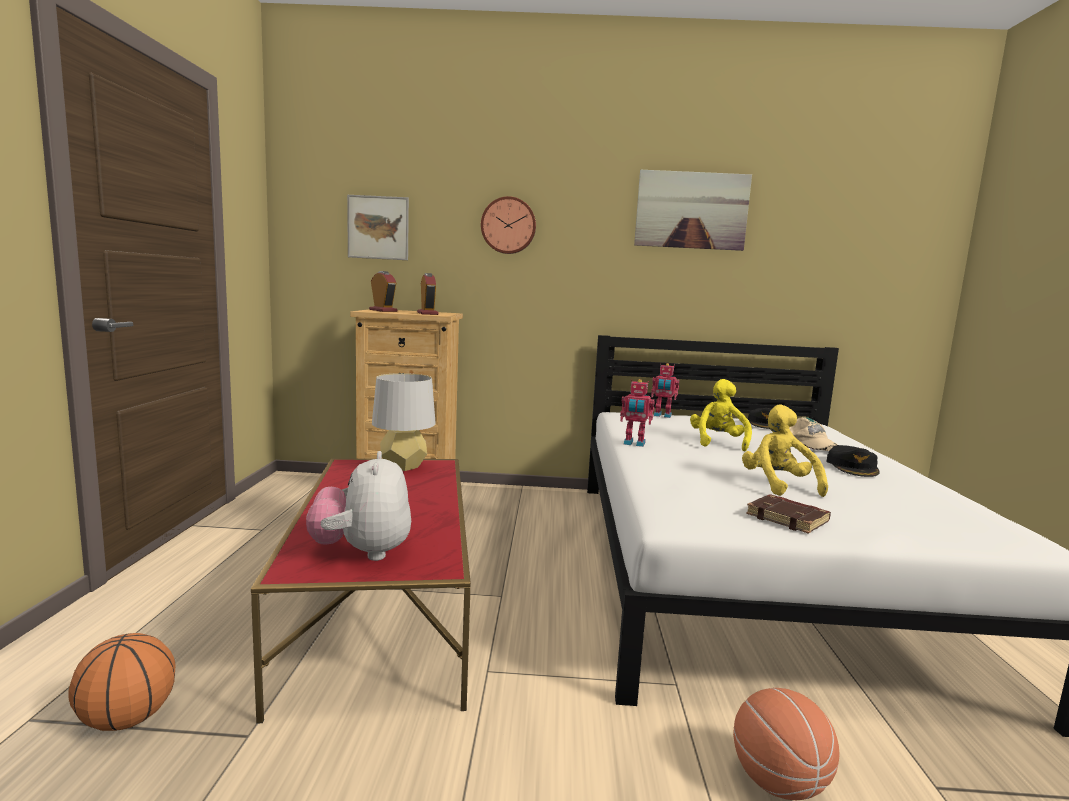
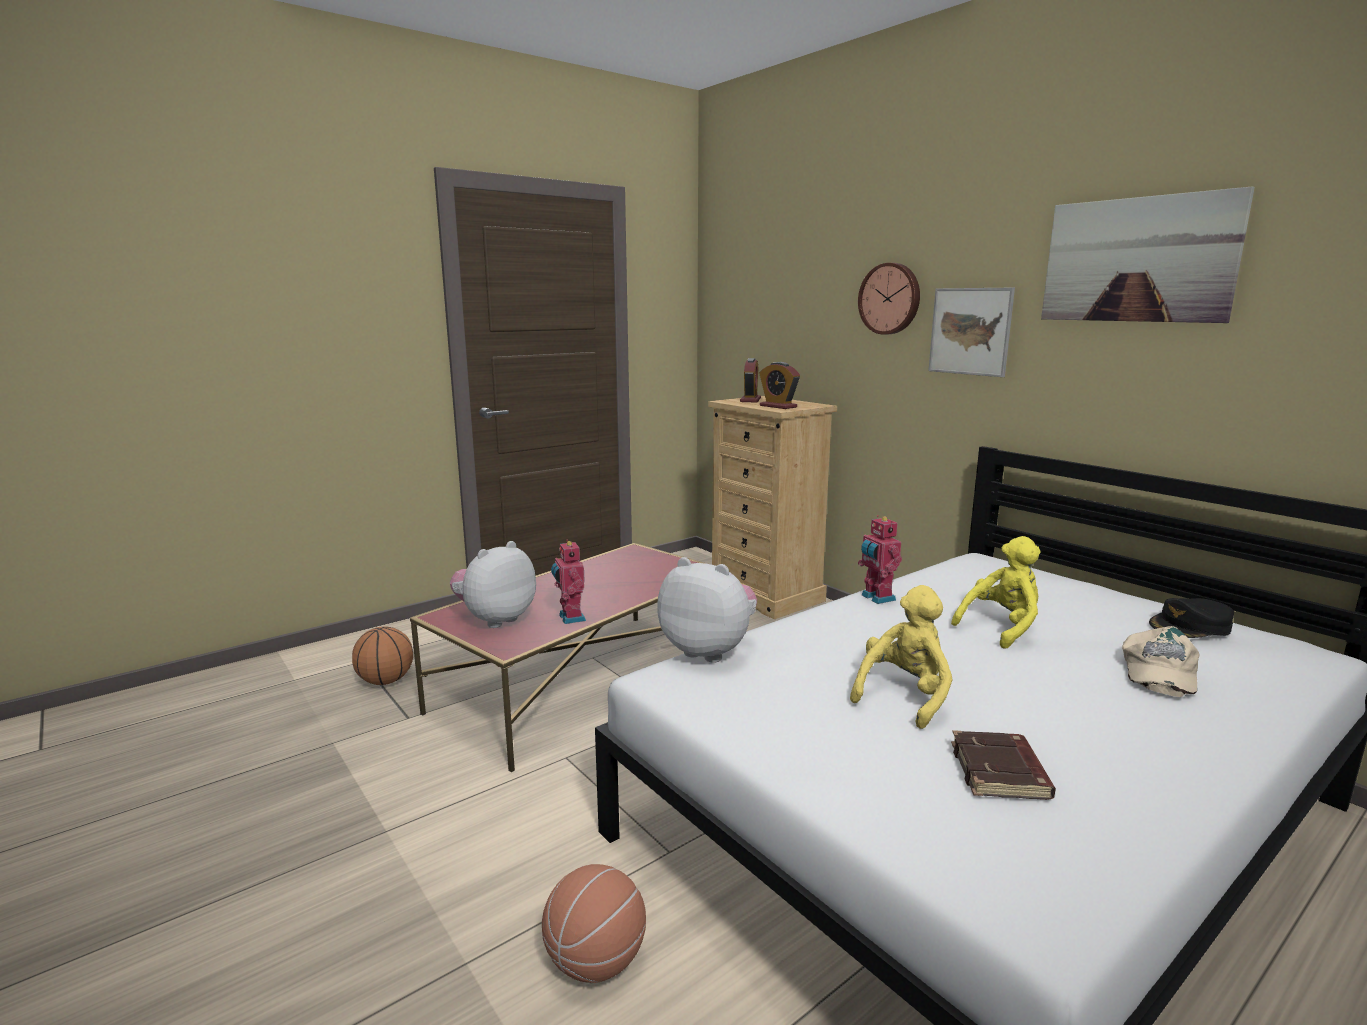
camera: 50 degrees right, 5 degrees up
picture [347,195,409,260] -> picture moved to [928,288,1015,377]
grey table lamp [372,373,436,471] -> none
alarm clock [417,273,439,315] -> alarm clock turned 105 degrees clockwise [759,362,800,409]
toy robot [651,363,679,418] -> toy robot moved to [551,540,586,624]
brown book [746,494,831,534] -> brown book moved to [951,730,1056,800]
black cap [826,445,880,477] -> none
none -> plush toy [657,557,757,663]

